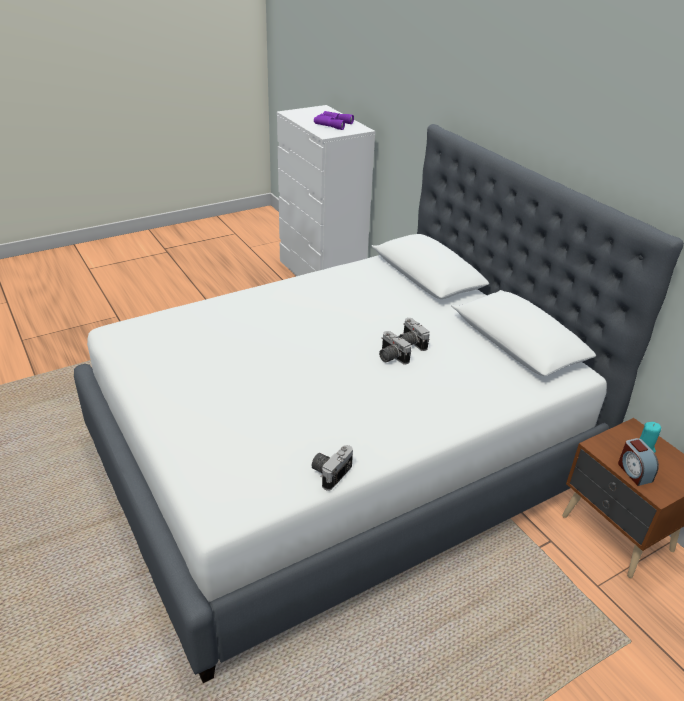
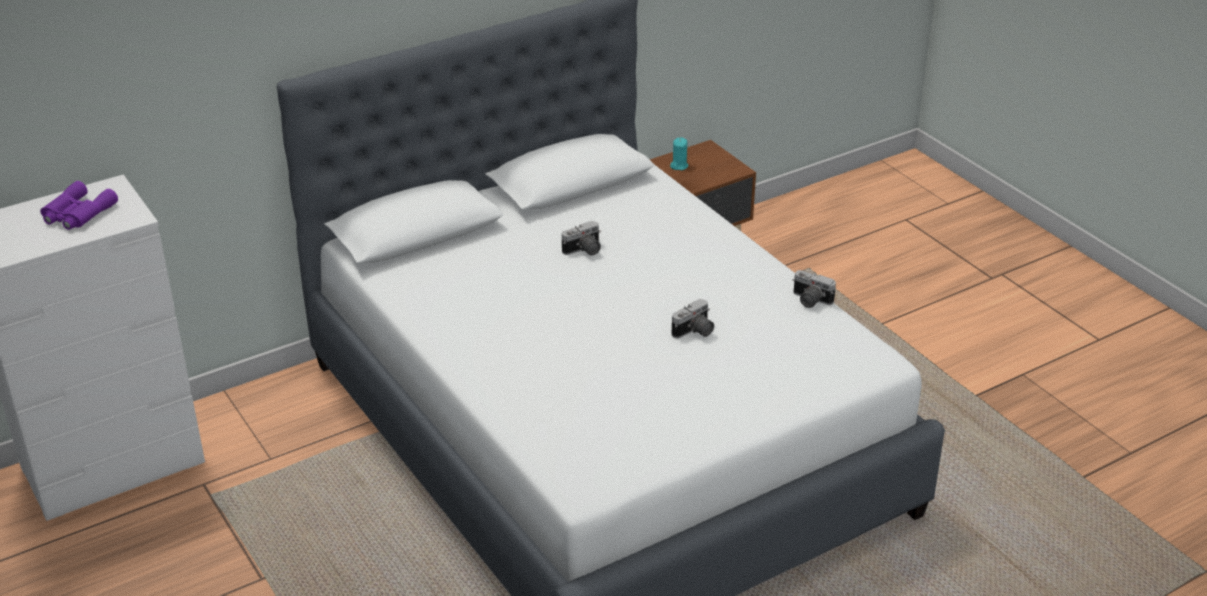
camera: 90 degrees left, 0 degrees up
camera [379,331,411,365] -> camera moved to [672,299,714,338]
alarm clock [618,438,659,486] -> none

